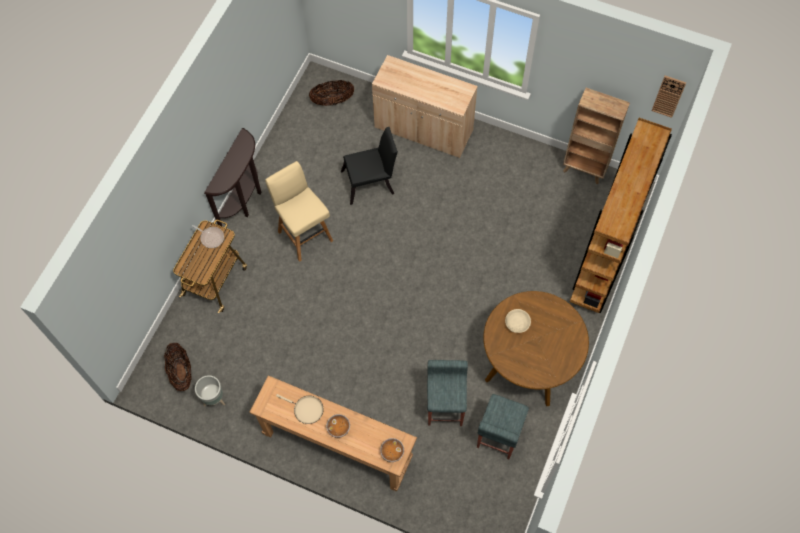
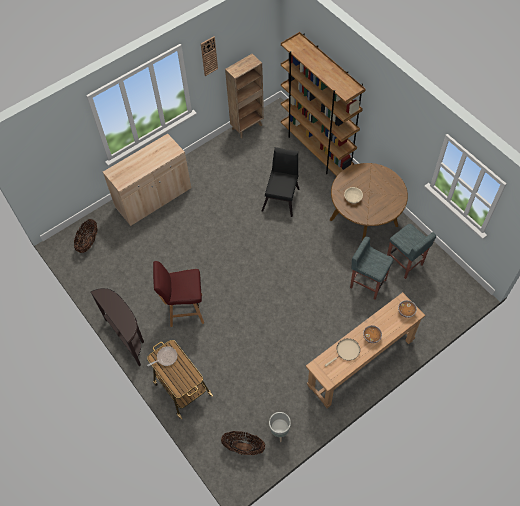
camera: 60 degrees left, 5 degrees down
beige stool [265,161,333,262] -> red stool [153,261,204,327]
black chair [341,126,398,205] -> black chair moved to [262,147,300,217]
wall clock [652,76,686,118] -> wall clock moved to [201,36,218,76]

